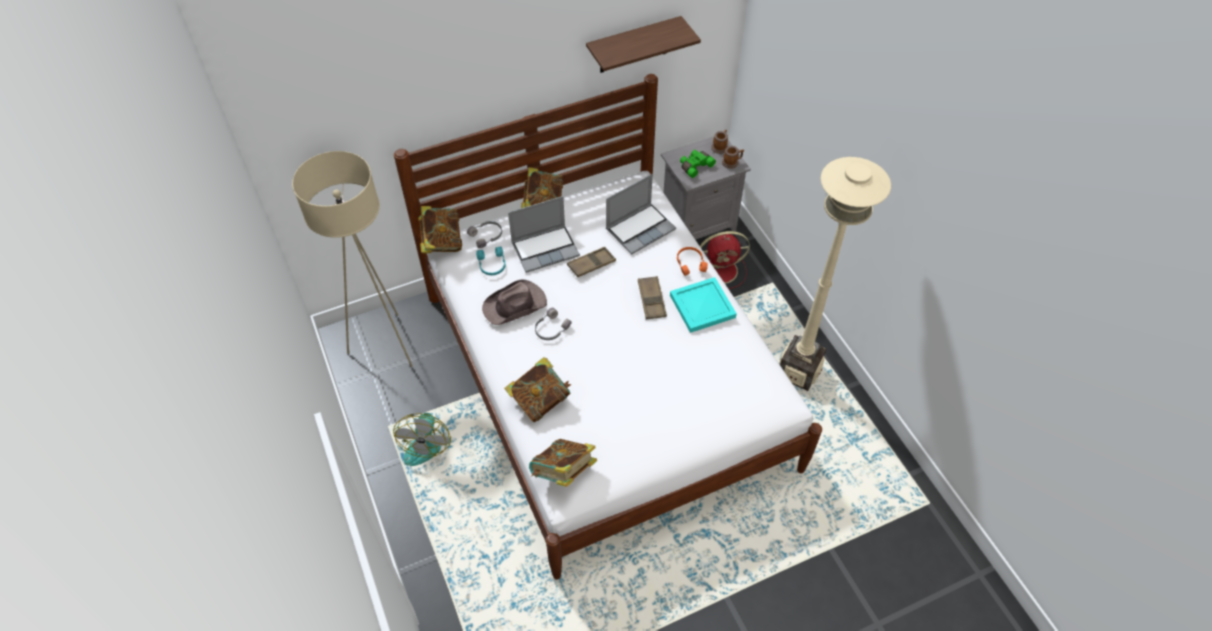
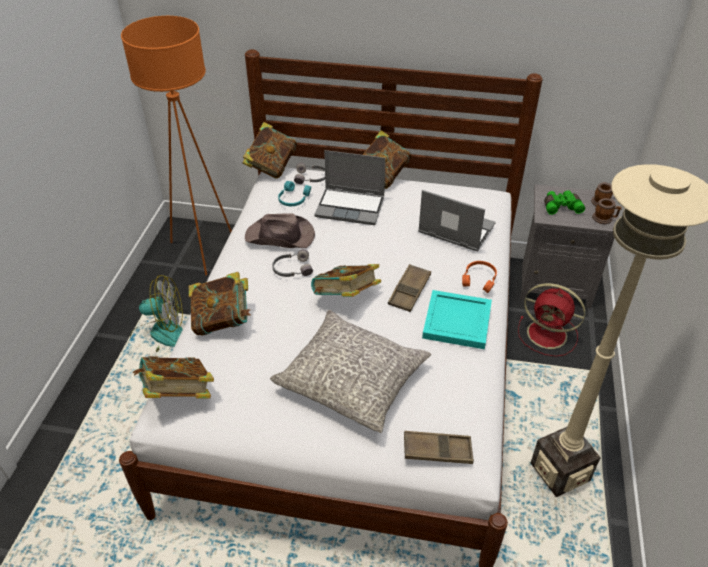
camera: 35 degrees right, 10 degrees down
beige floor lamp [292,151,413,367] -> orange floor lamp [121,16,232,275]
fan [393,413,451,466] -> fan turned 135 degrees counterclockwise [130,275,183,352]
brown tray [567,247,616,277] -> brown tray moved to [404,431,474,464]
shelf [586,16,701,73] -> none
laptop [606,174,676,254] -> laptop turned 150 degrees counterclockwise [418,190,496,251]
none -> grey pillow [270,310,431,433]
none -> book [311,264,381,297]

